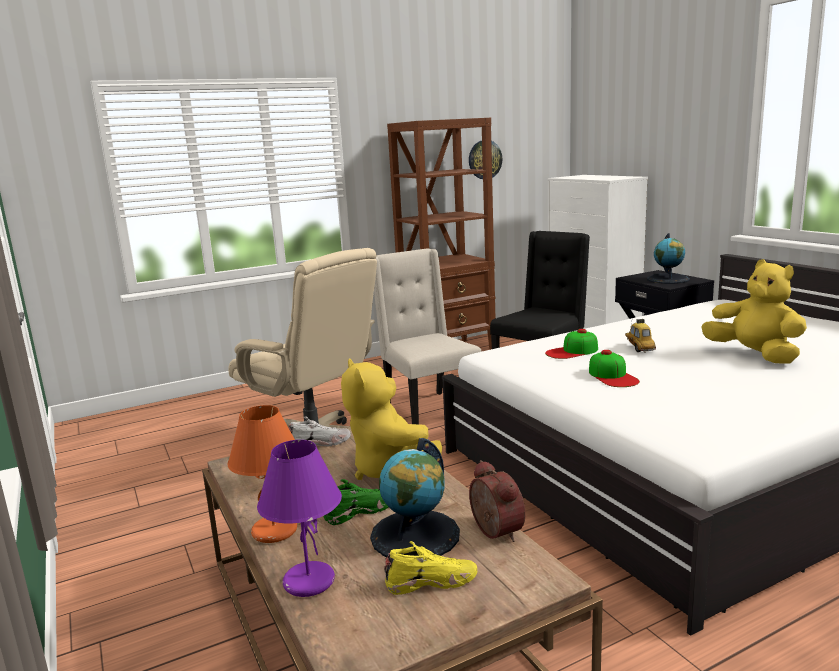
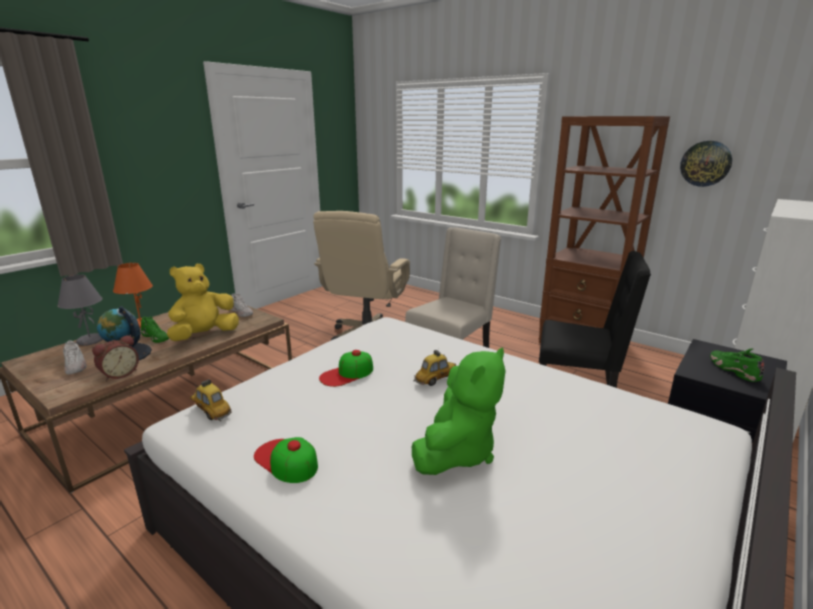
camera: 65 degrees right, 5 degrees up
purple table lamp [257,440,342,597] -> grey table lamp [57,274,103,346]
yellow shoe [385,541,477,595] -> white shoe [63,340,87,374]
cap [545,329,598,359] -> cap moved to [254,437,318,483]
globe [647,233,690,284] -> green shoe [710,348,765,382]
yellow plush toy [701,259,807,363] -> green plush toy [412,348,506,475]
none -> toy car [190,379,232,421]

